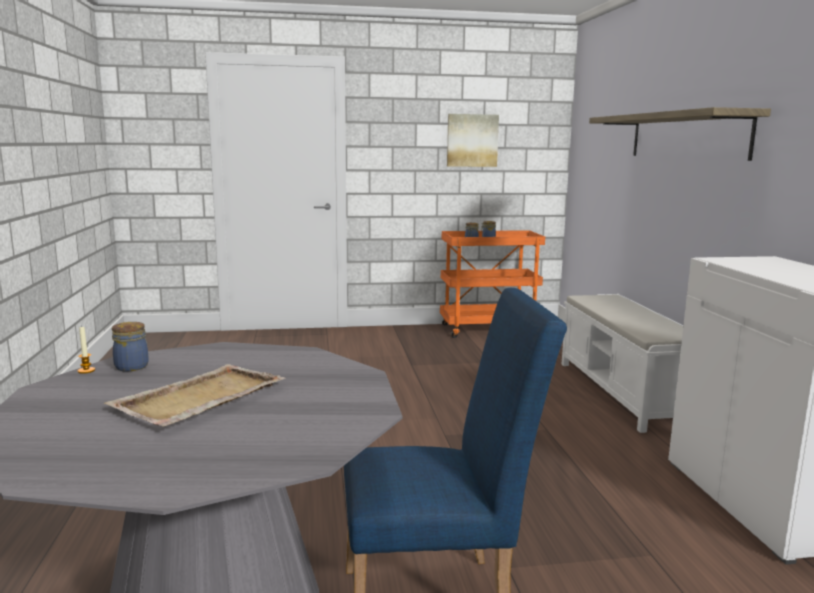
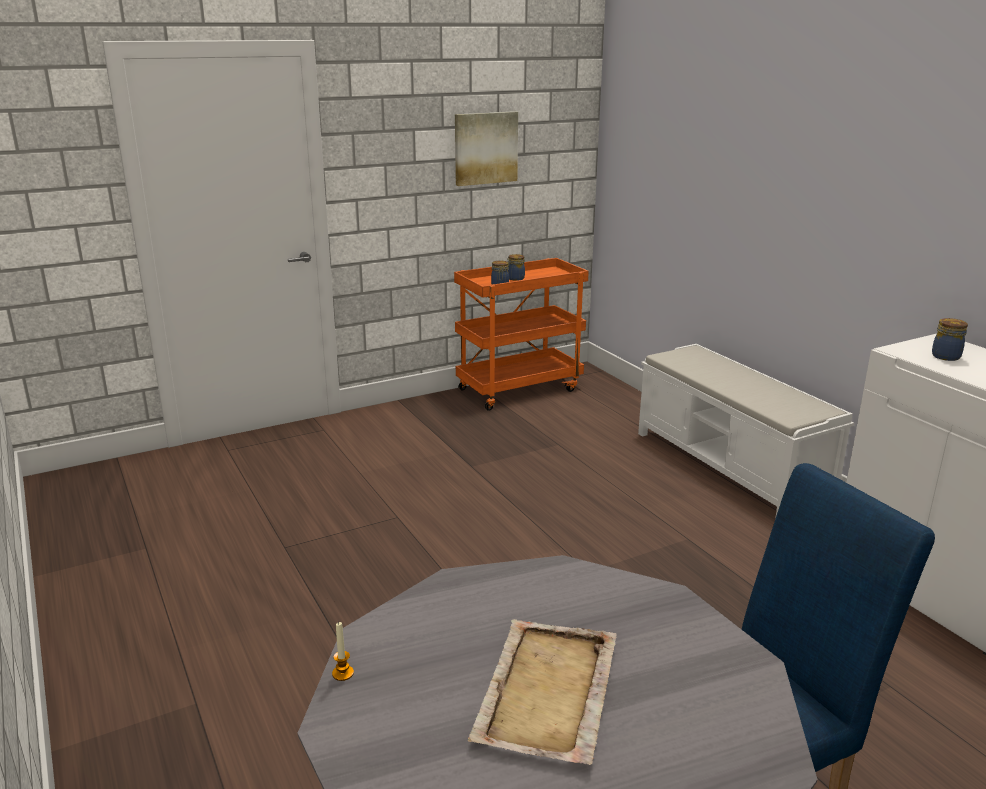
camera: 20 degrees left, 10 degrees up
jar [112,322,149,371] -> jar moved to [932,318,968,361]
shelf [589,107,771,161] -> none

